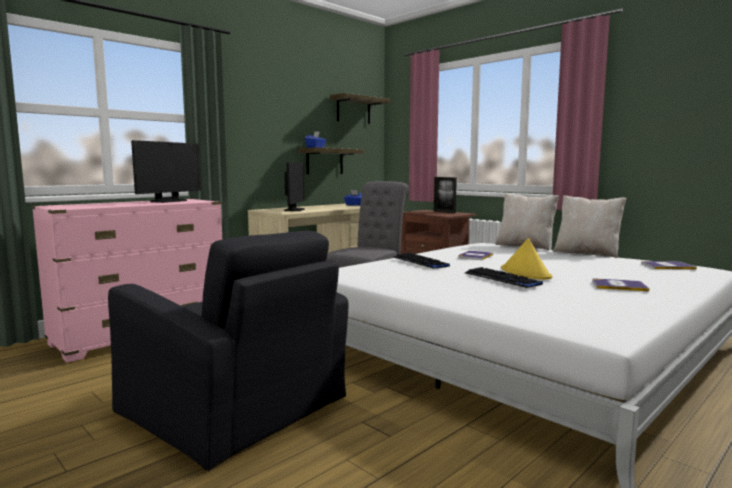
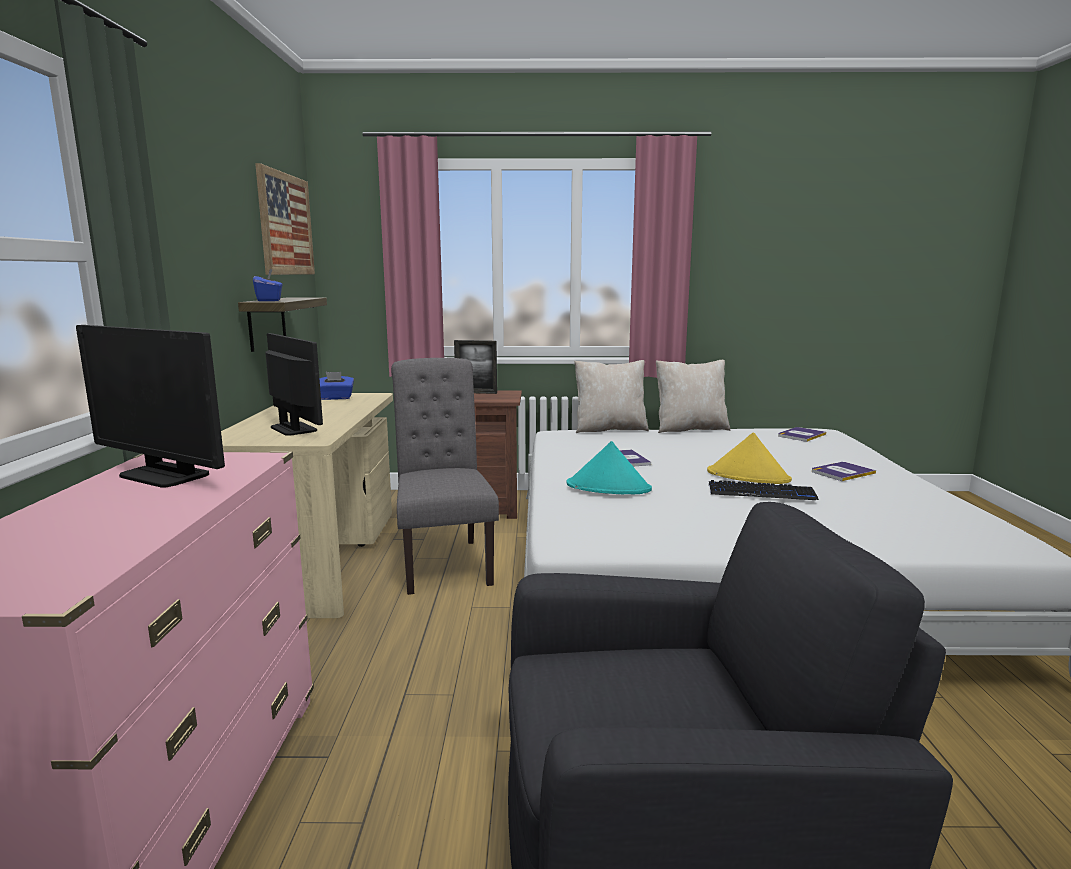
camera: 45 degrees left, 5 degrees up
monitor [131,140,201,203] -> monitor turned 135 degrees clockwise [76,325,225,488]
shelf [330,93,391,124] -> picture [255,163,315,275]
keyboard [393,253,450,269] -> turquoise hat [567,441,652,494]

